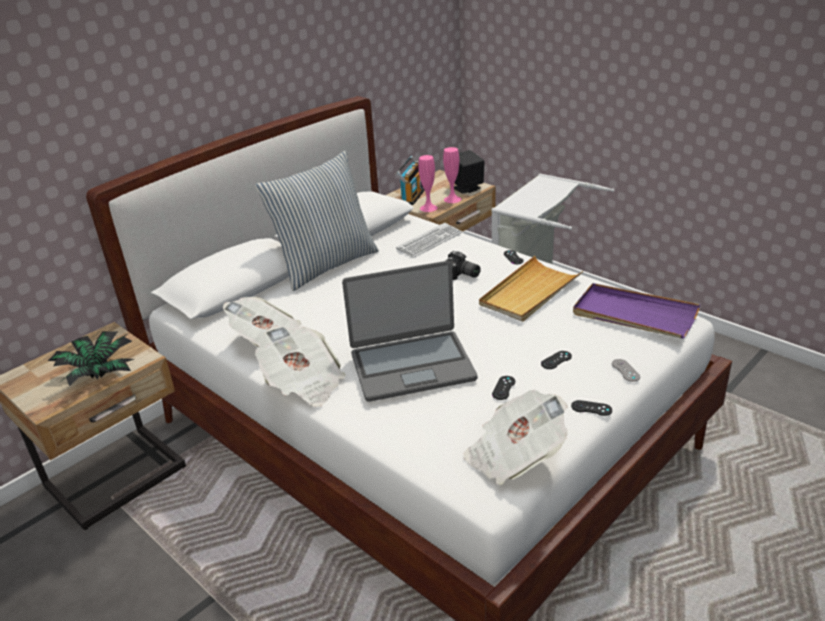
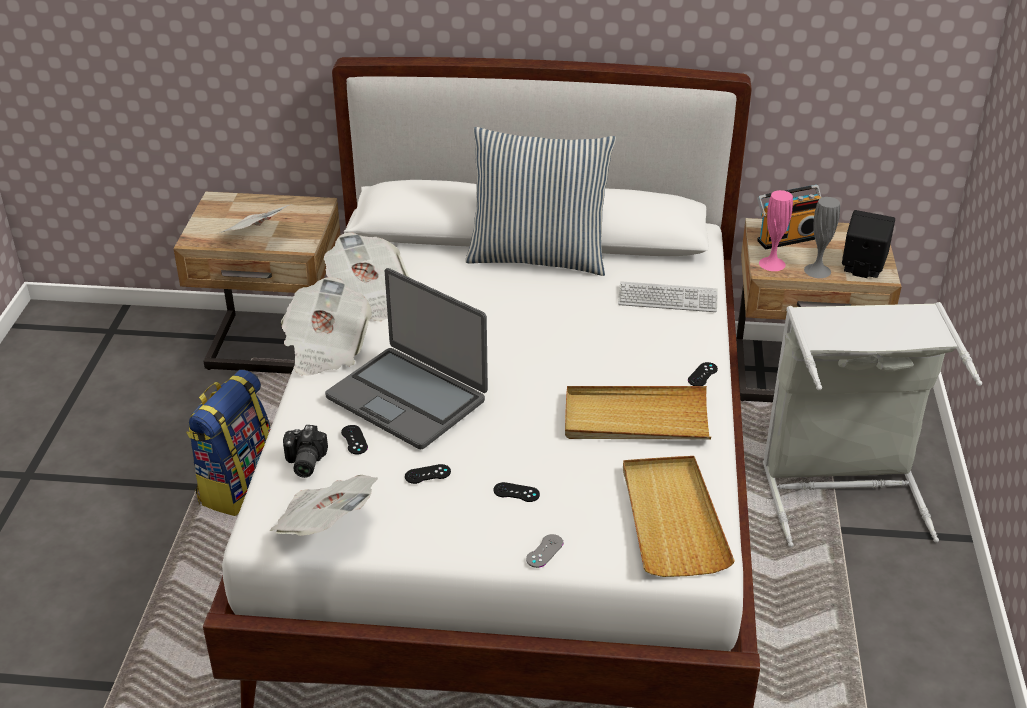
camera: 50 degrees right, 5 degrees up
potted plant [48,331,134,386] -> newspaper [219,204,292,233]
pink vase [443,147,461,203] -> grey vase [804,197,840,278]
camera [445,251,481,280] -> camera moved to [283,425,328,478]
black game controller [571,400,612,416] -> black game controller moved to [341,425,368,454]
purple tray [573,283,700,339] -> beige tray [623,456,735,577]
none -> backpack [186,370,271,516]

